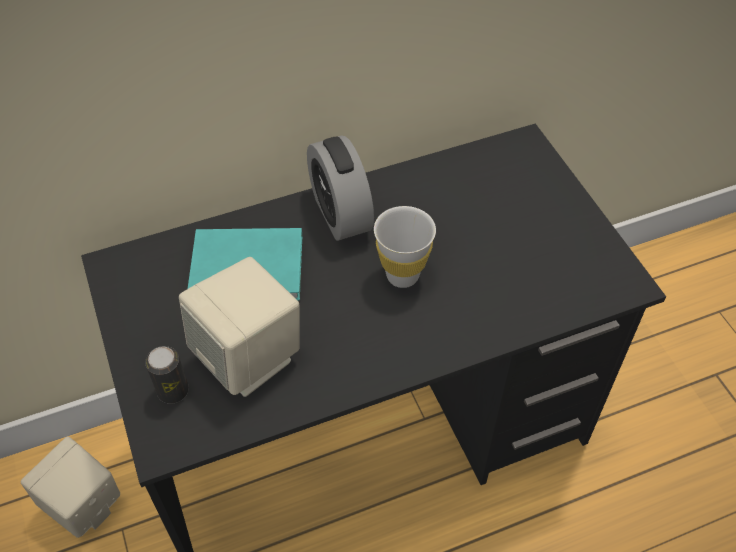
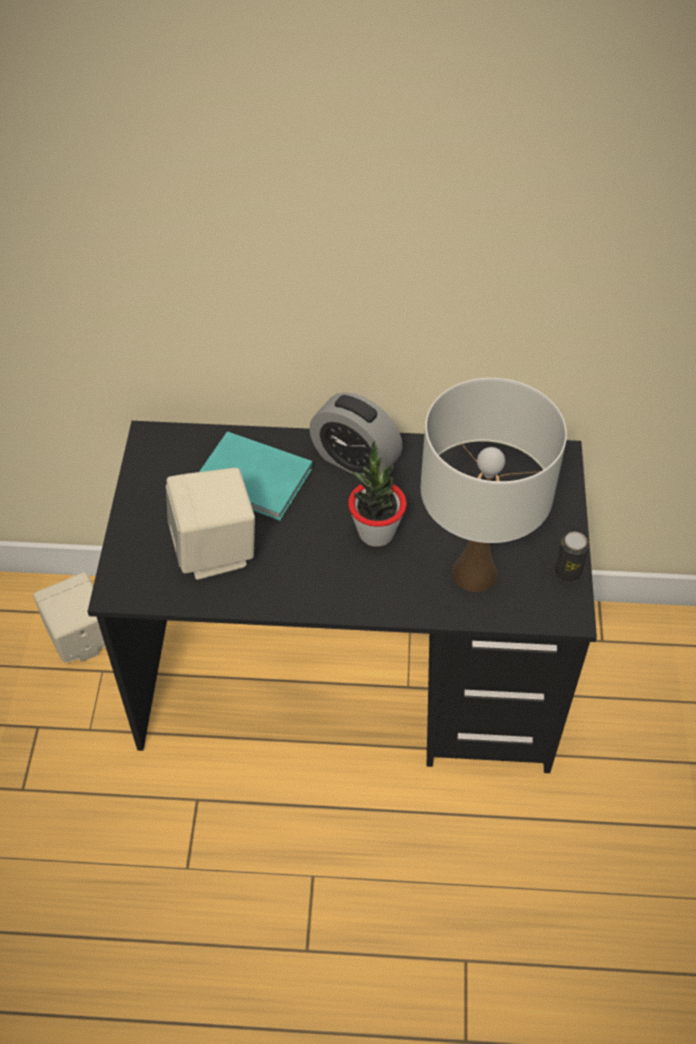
camera: 25 degrees right, 0 degrees up
can [145,346,189,404] -> can moved to [554,532,589,582]
alarm clock [307,135,374,241] -> alarm clock turned 60 degrees counterclockwise [309,392,403,476]
white cup [374,206,436,288] -> potted plant [348,441,407,547]
none -> white table lamp [421,378,567,592]

